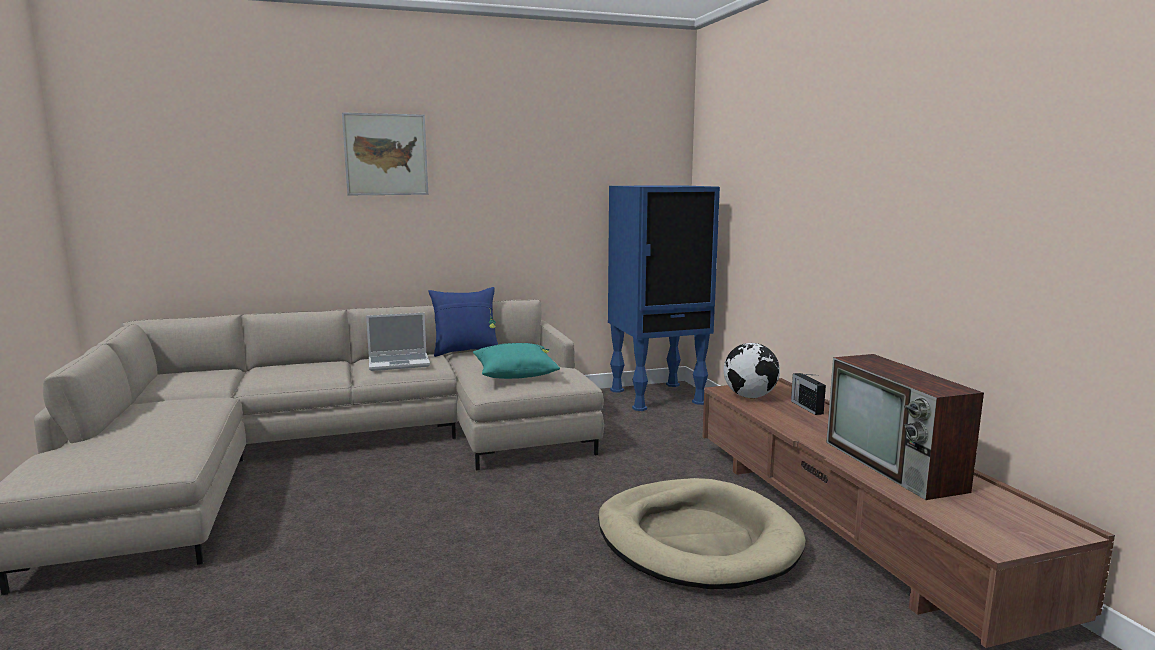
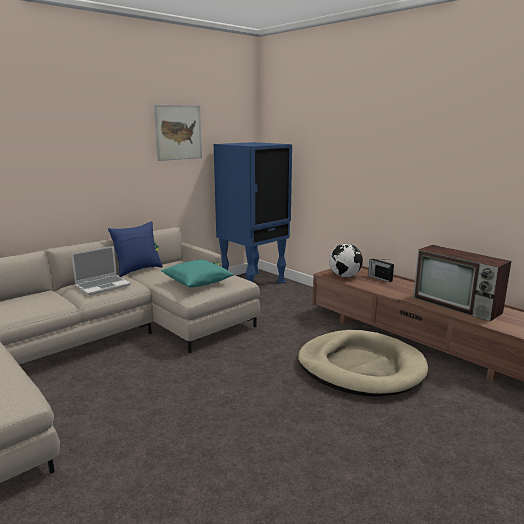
camera: 25 degrees left, 5 degrees up
picture [342,112,428,195] -> picture moved to [154,105,202,161]

